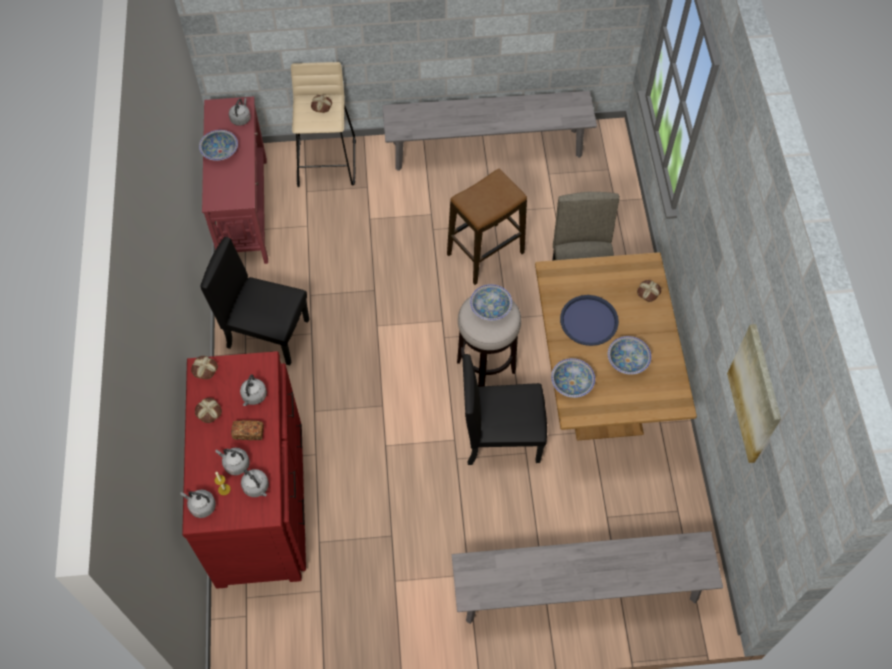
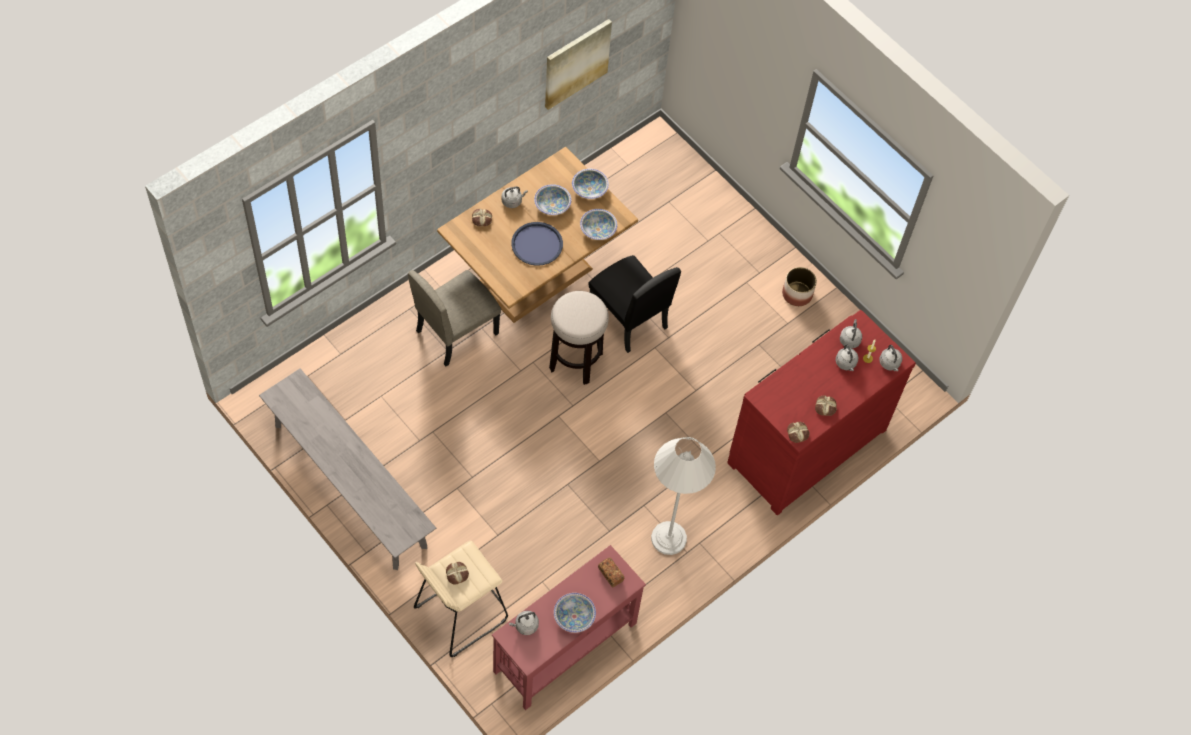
camera: 130 degrees left, 0 degrees up
black chair [200,237,309,365] -> white floor lamp [651,437,716,555]
bread [231,420,264,440] -> bread moved to [598,558,624,587]
grey kettle [240,375,267,406] -> grey kettle moved to [501,186,528,208]
stool [447,169,527,285] -> none
grey bench [452,531,723,624] -> none
bowl [470,284,512,321] -> bowl moved to [572,169,609,199]
none -> planter [782,267,817,306]

